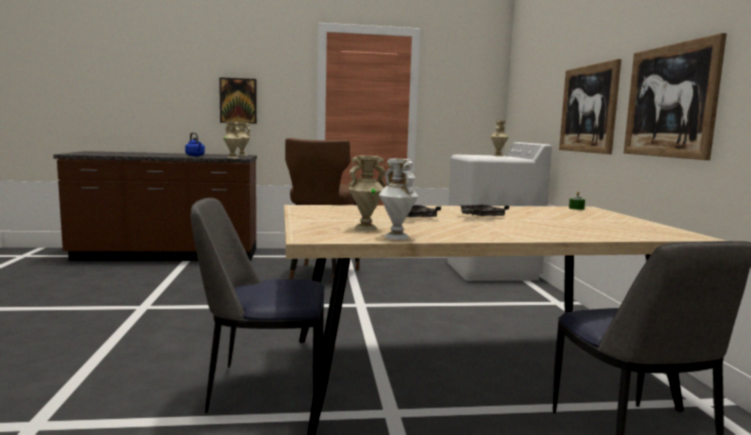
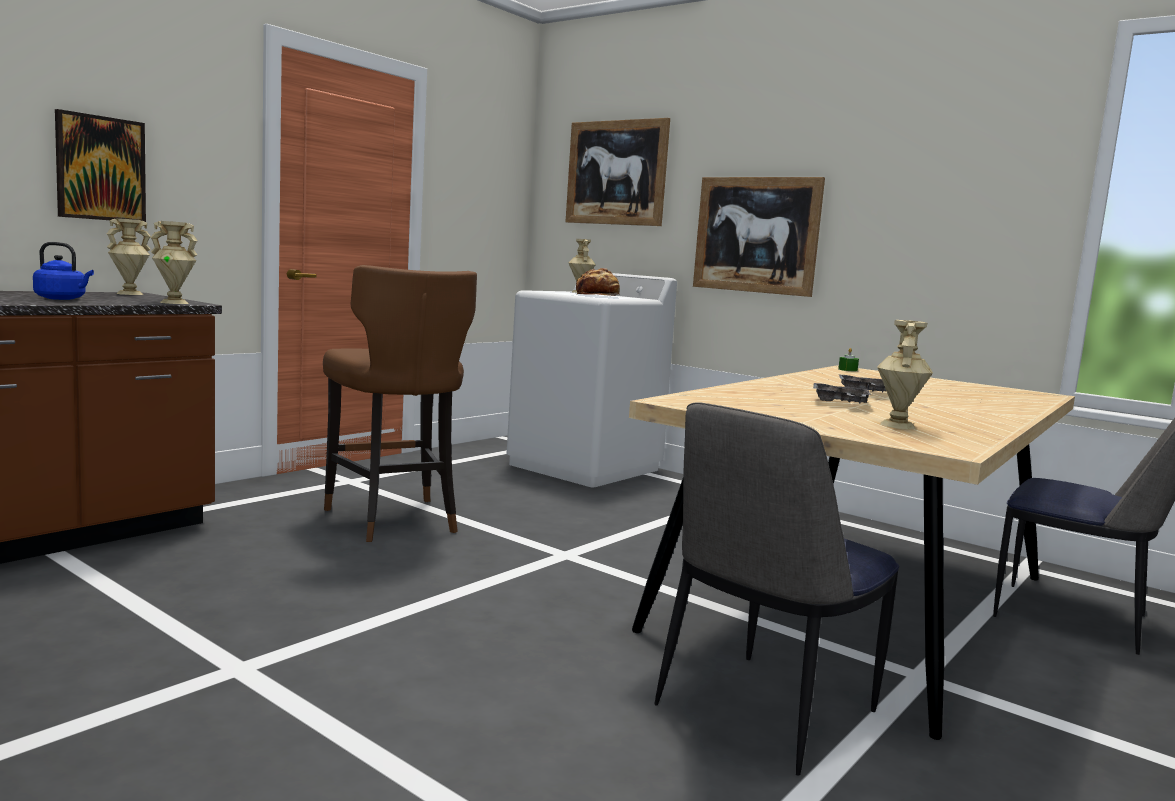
camera: 45 degrees left, 0 degrees up
white vase [379,159,419,240] -> none
picture [624,33,727,160] -> picture moved to [565,118,670,226]
none -> bread [576,268,620,296]

